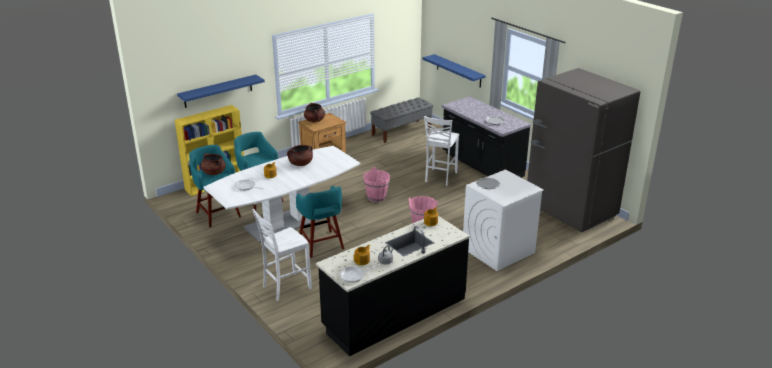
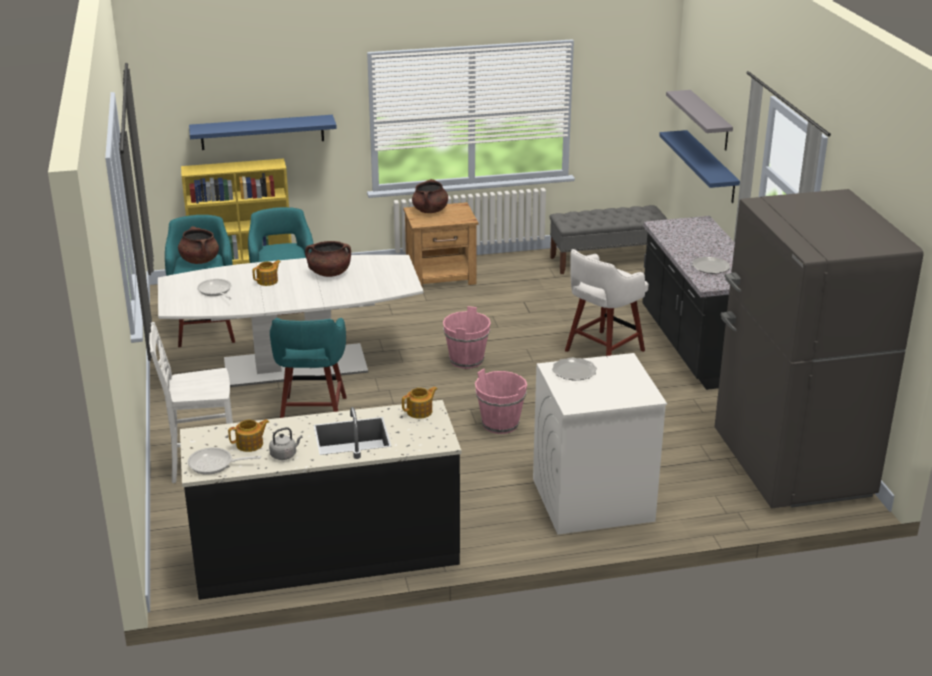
camera: 25 degrees right, 0 degrees up
white chair [424,116,459,186] -> white stool [565,249,649,356]
none -> grey shelf [666,90,733,150]

